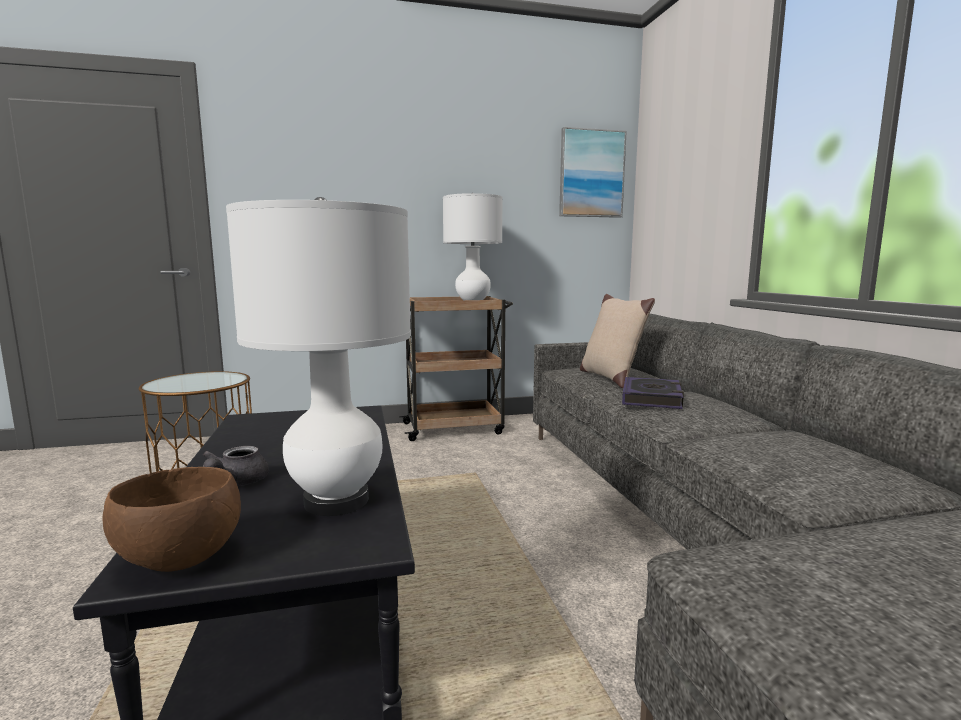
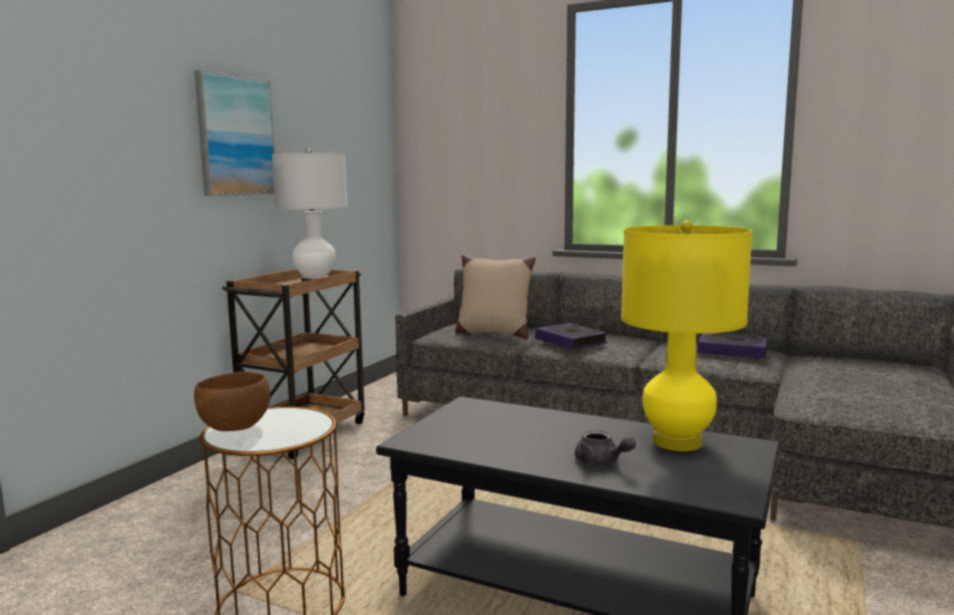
camera: 50 degrees left, 0 degrees up
brown bowl [103,467,241,572] -> brown bowl moved to [194,372,270,431]
white table lamp [226,197,411,516] -> yellow table lamp [621,221,753,451]
picture [559,127,627,218] -> picture moved to [194,70,275,196]
none -> book [697,332,768,359]

